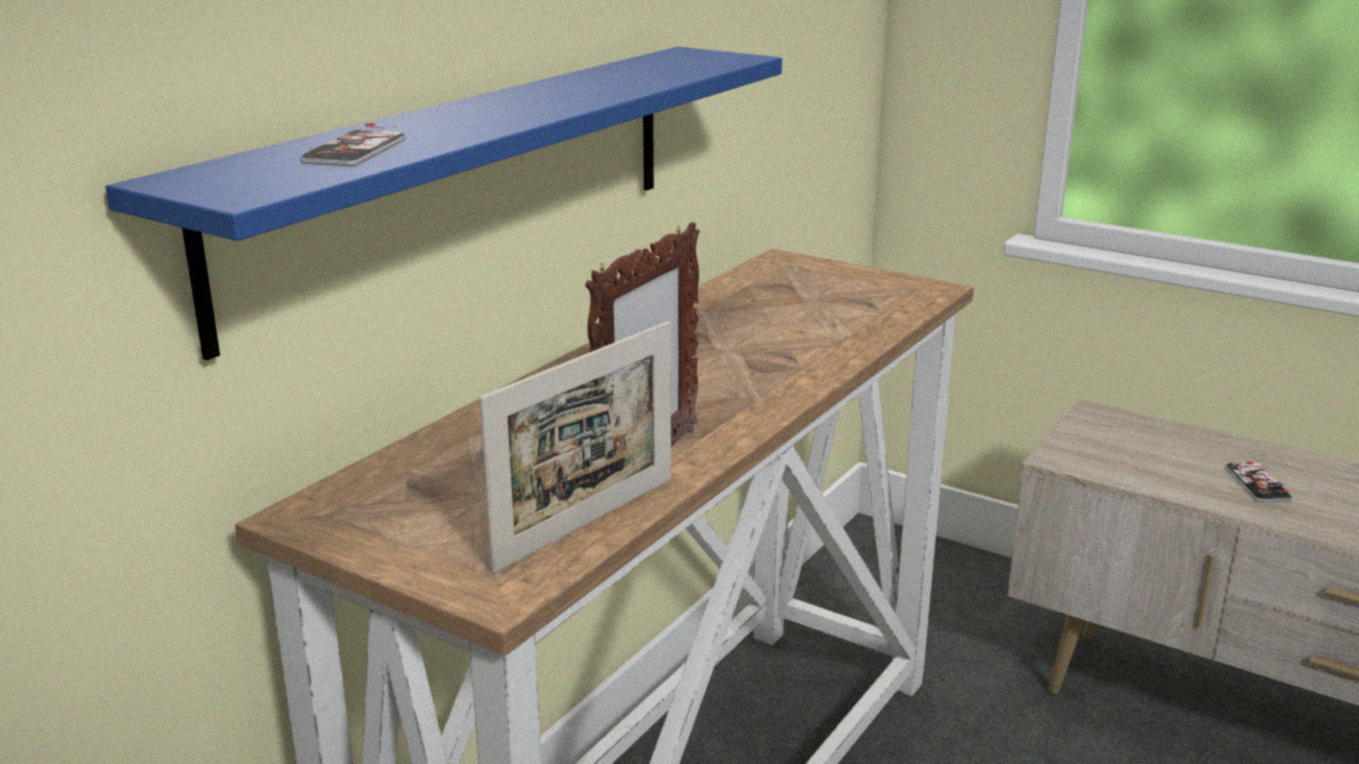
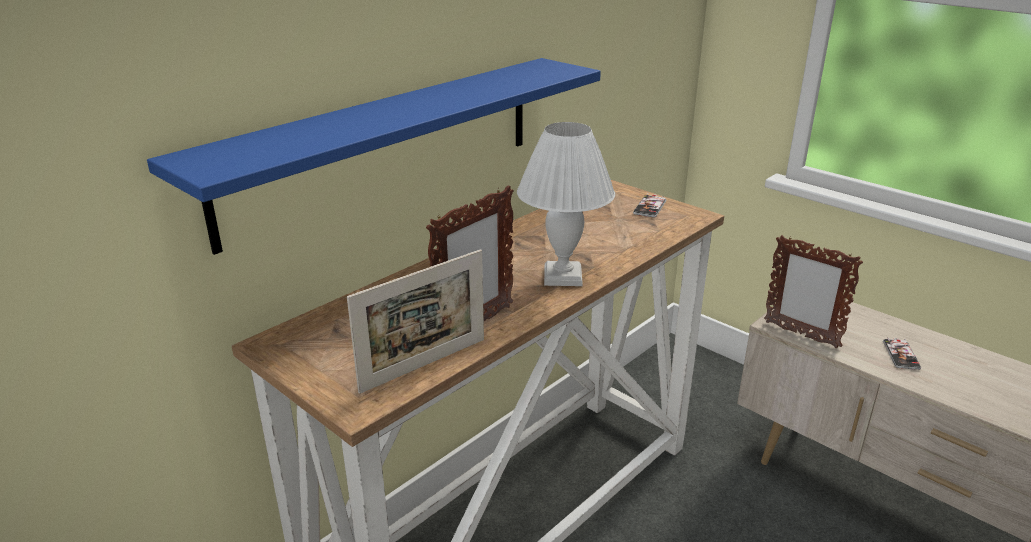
camera: 10 degrees right, 5 degrees up
phone [300,123,406,166] -> phone moved to [633,193,667,218]
none -> white table lamp [517,122,615,286]
none -> picture frame [764,235,863,349]

